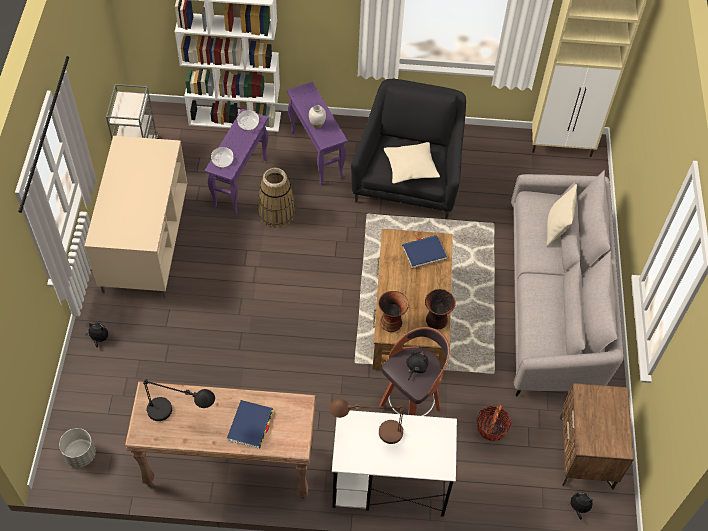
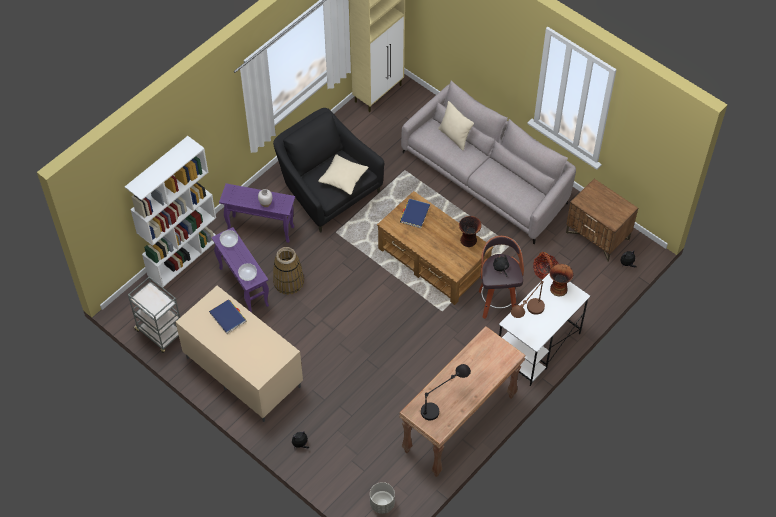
camera: 50 degrees left, 0 degrees up
blue book [227,400,273,449] -> blue book moved to [209,299,246,334]
vase [378,291,409,332] -> vase moved to [549,264,573,296]

